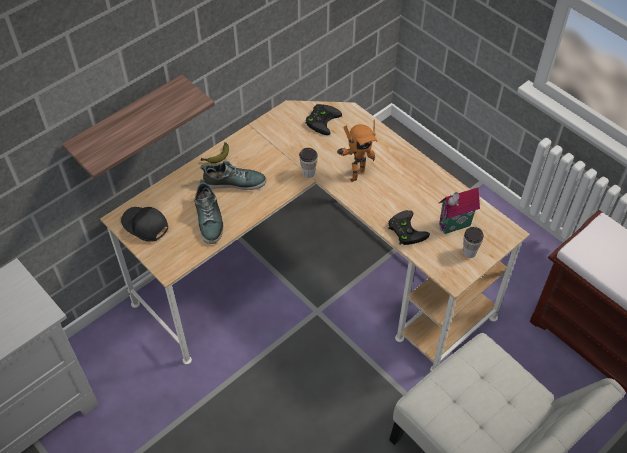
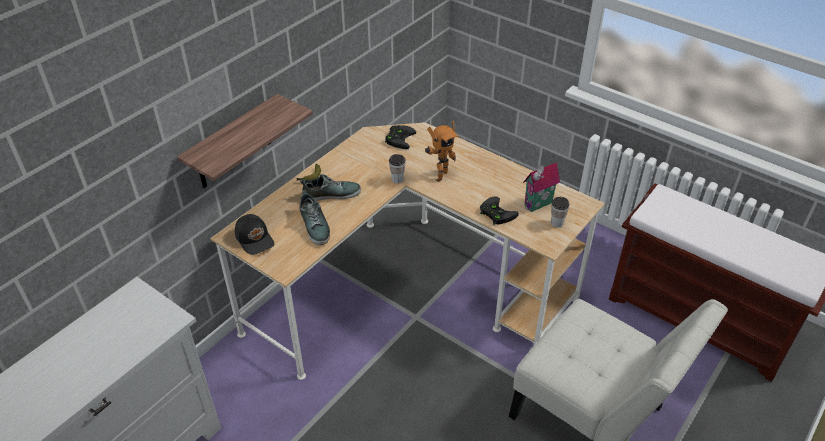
camera: 10 degrees left, 10 degrees down
black cap [121,207,168,242] -> black cap turned 150 degrees counterclockwise [235,214,274,255]

